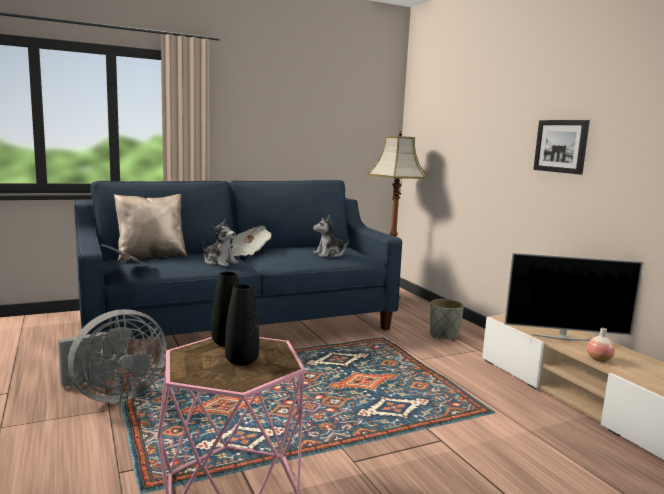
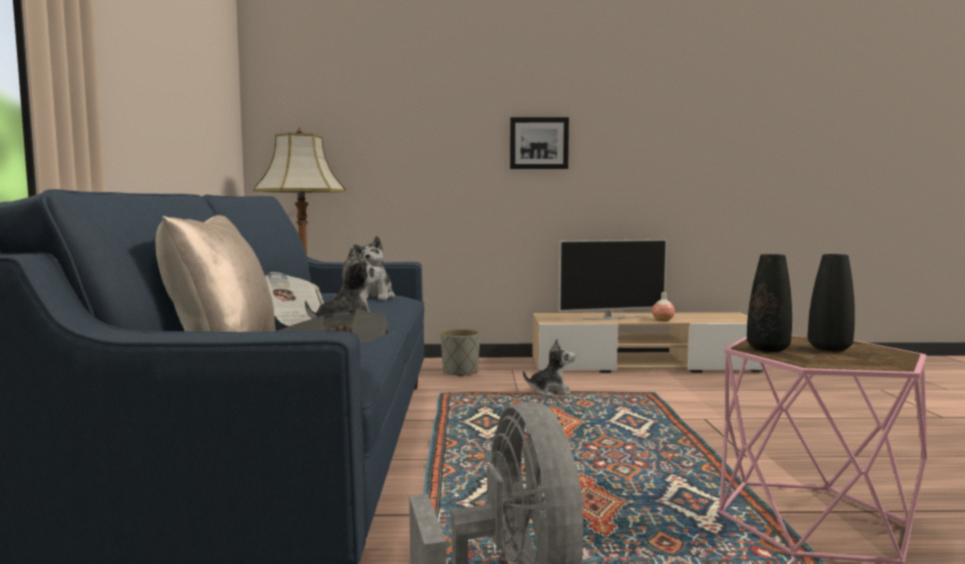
camera: 65 degrees left, 5 degrees down
television [504,253,643,341] -> television turned 45 degrees clockwise [559,239,667,320]
none -> plush toy [523,339,576,396]

